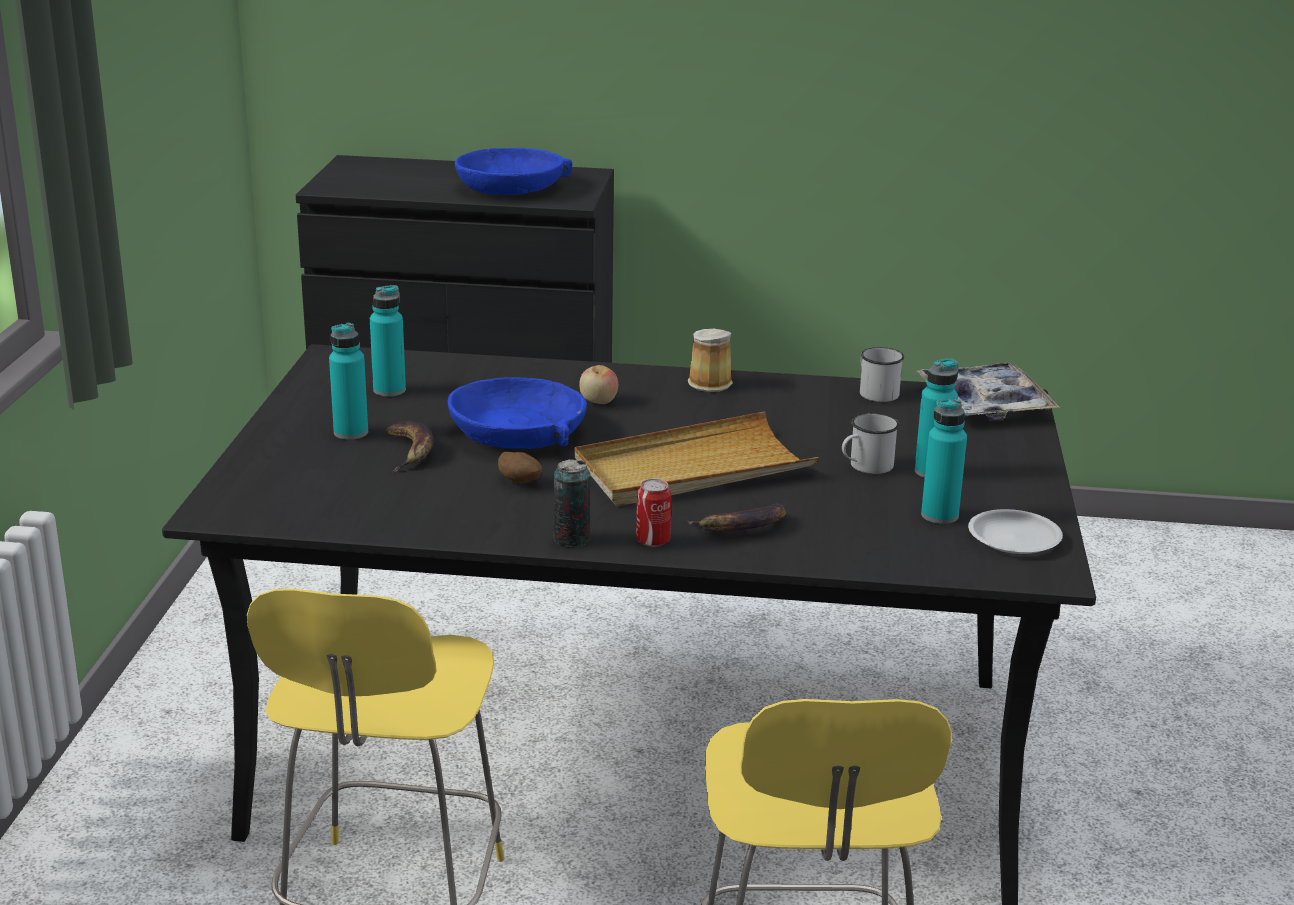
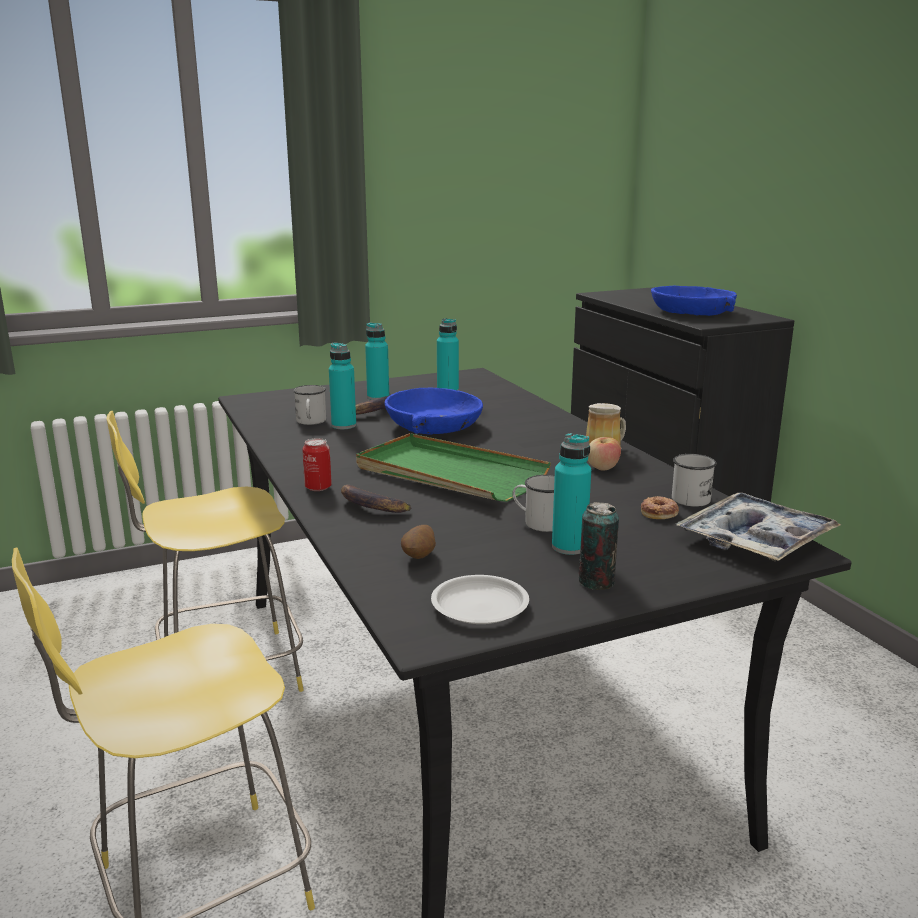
camera: 60 degrees right, 5 degrees down
potato [498,452,542,484] -> potato moved to [401,525,436,559]
can [553,459,590,547] -> can moved to [579,502,619,590]
beige tray [575,412,818,506] -> green tray [356,433,551,502]
apple [579,365,618,404] -> apple moved to [588,437,621,471]
turquoise bottle [921,398,967,524] -> turquoise bottle moved to [329,343,356,429]
none -> white mug [293,385,326,425]
none -> donut [641,496,679,519]

